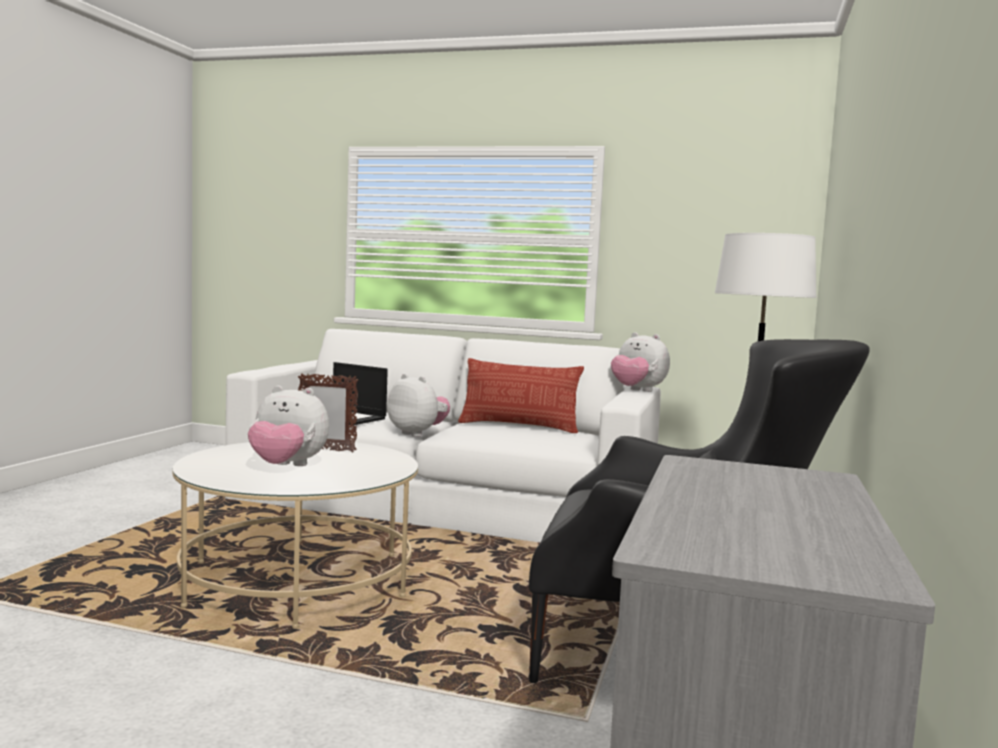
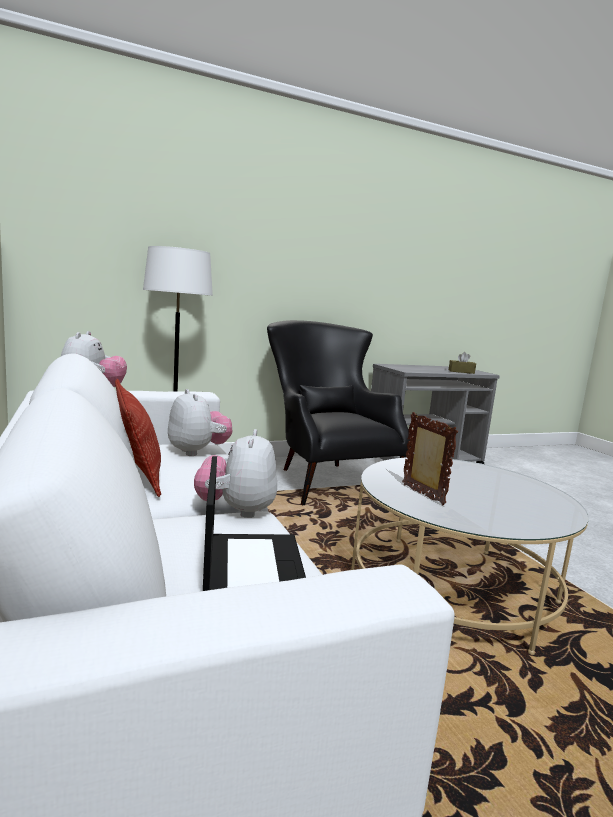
camera: 130 degrees left, 5 degrees up
plush toy [248,385,329,466] -> plush toy moved to [168,389,232,456]
none -> brown tissue box [449,352,476,374]

